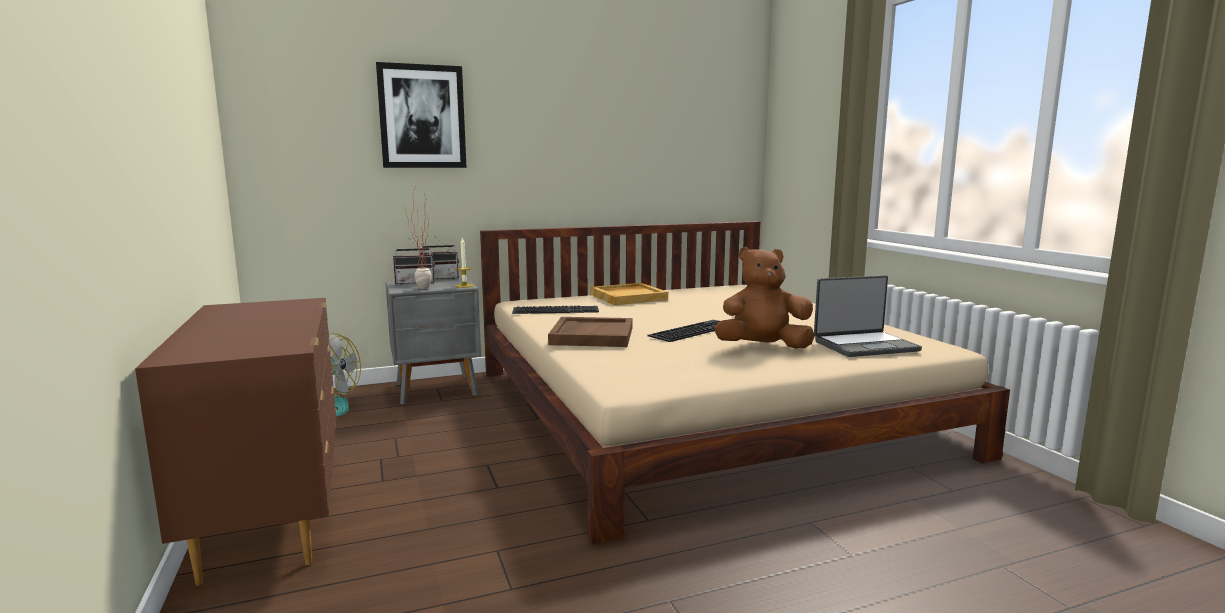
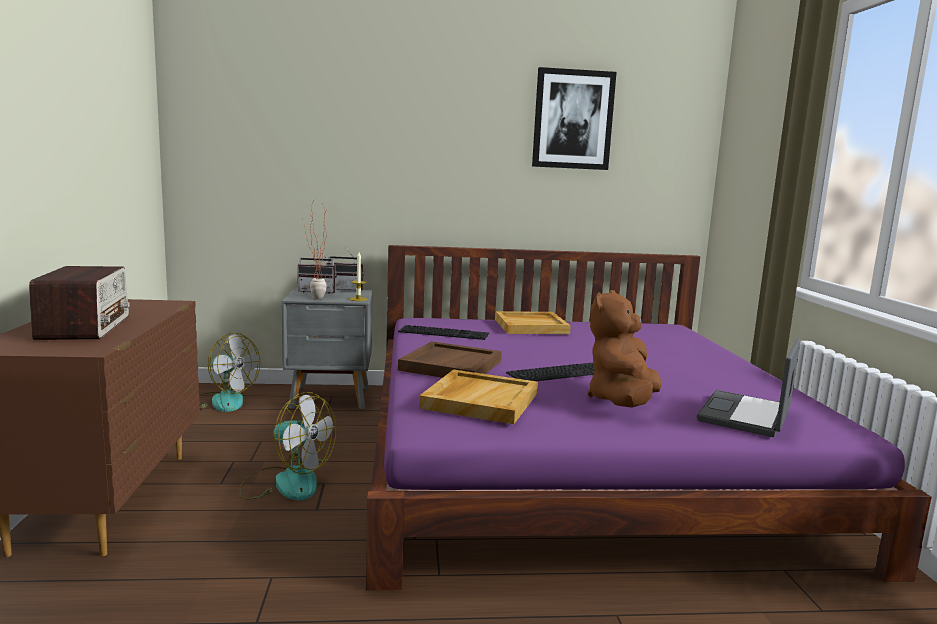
camera: 15 degrees right, 0 degrees up
picture [376,62,467,168] -> picture moved to [532,67,617,170]
beige bed [480,221,1010,544] -> purple bed [366,245,932,591]
brown plush toy [714,247,815,349] -> brown plush toy turned 75 degrees counterclockwise [588,290,662,408]
laptop [814,275,922,357] -> laptop turned 120 degrees clockwise [696,338,800,437]
none -> radio [29,266,130,340]
none -> fan [239,392,336,500]
none -> beige tray [419,370,538,424]

